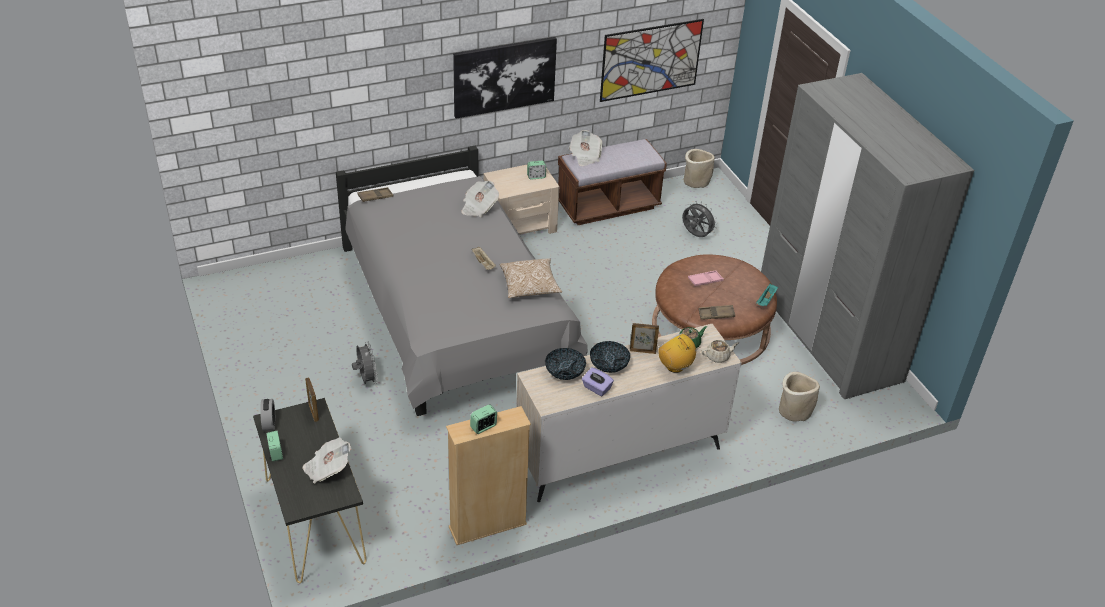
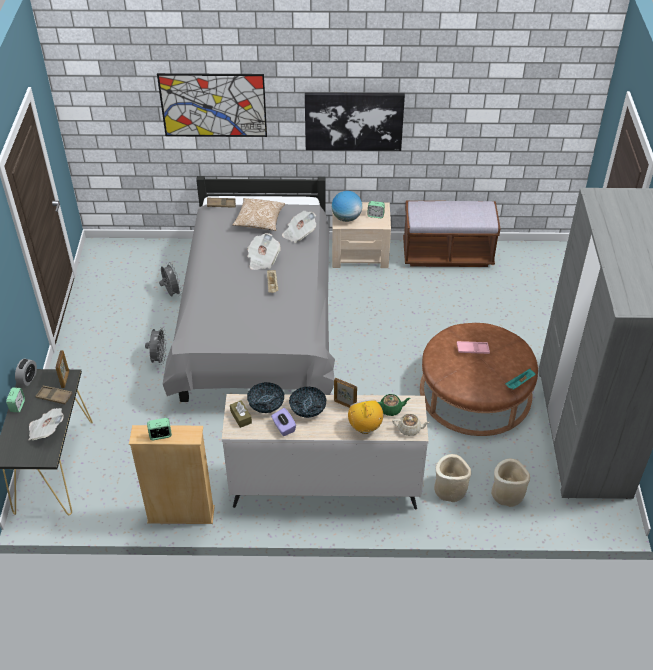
camera: 25 degrees right, 5 degrees up
pillow [500,258,562,298] -> pillow moved to [232,198,285,231]
newspaper [569,130,602,166] -> newspaper moved to [247,233,281,270]
picture [600,19,704,102] -> picture moved to [157,73,267,137]
grey fan [682,201,718,237] -> grey fan moved to [159,262,182,297]
beige planter [684,149,715,188] -> beige planter moved to [434,454,471,502]
brown tray [698,305,735,320] -> brown tray moved to [35,386,73,404]
none -> brown tissue box [230,400,252,428]
none -> globe [332,191,362,222]

